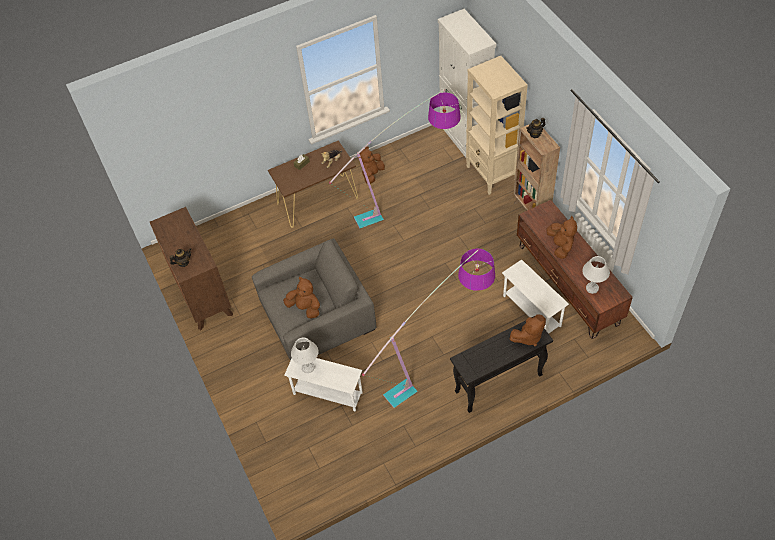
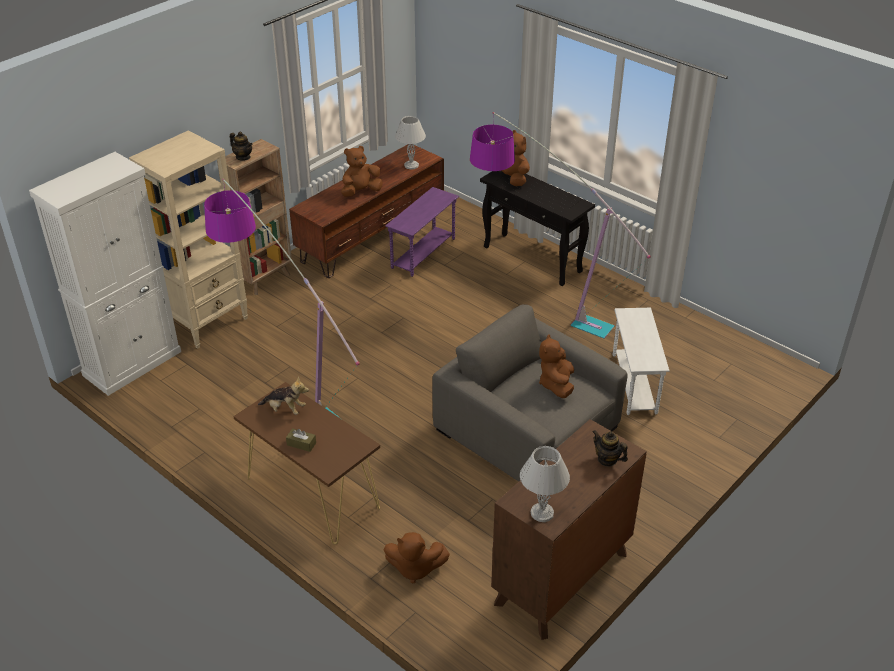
camera: 115 degrees left, 15 degrees down
white table lamp [291,337,318,373] -> white table lamp moved to [520,446,570,522]
brown plush toy [359,146,385,184] -> brown plush toy moved to [384,532,450,584]
white side table [502,260,569,334] -> purple side table [385,187,459,277]

